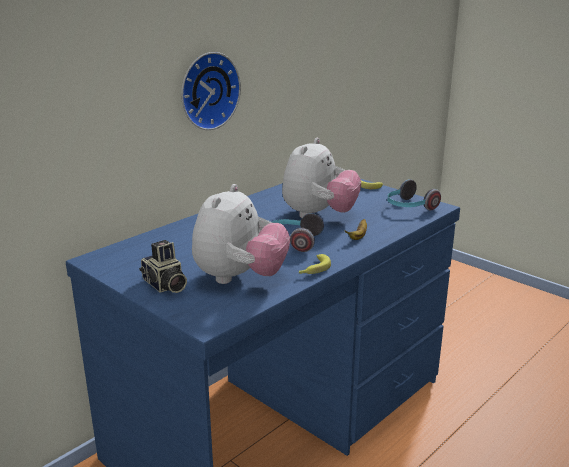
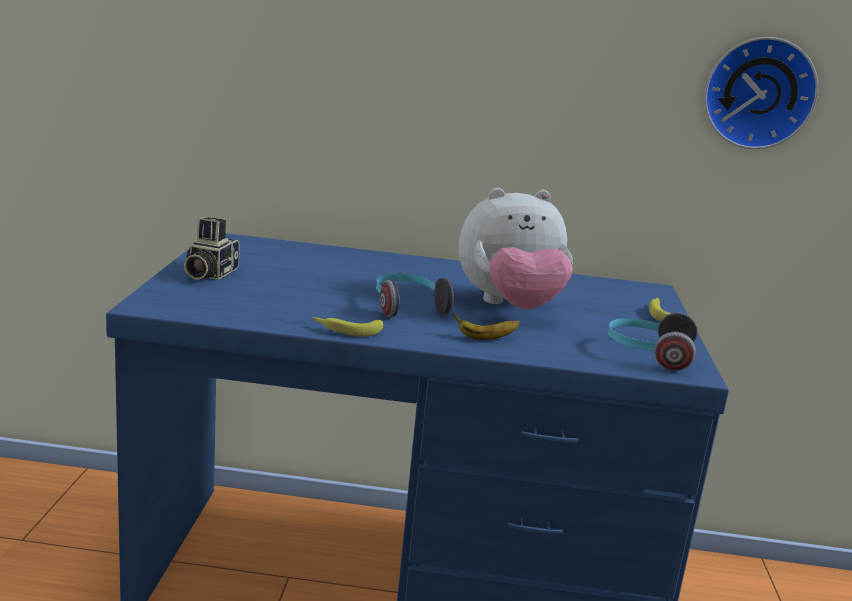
camera: 50 degrees right, 5 degrees down
wall clock [181,52,241,130] -> wall clock moved to [704,37,818,149]
plush toy [192,184,290,284] -> none

